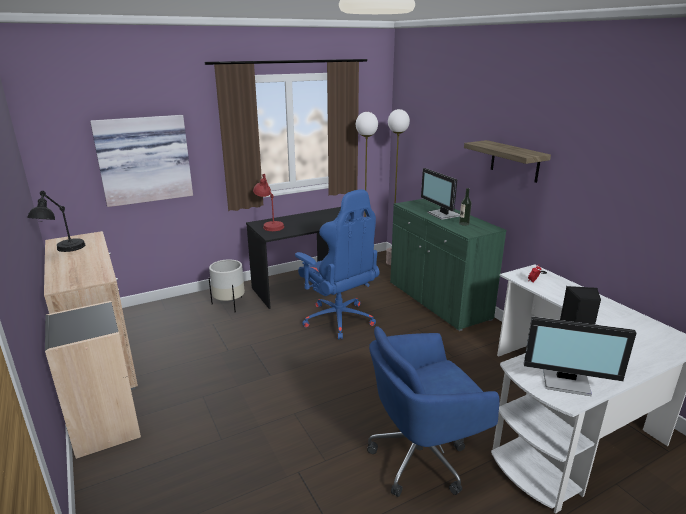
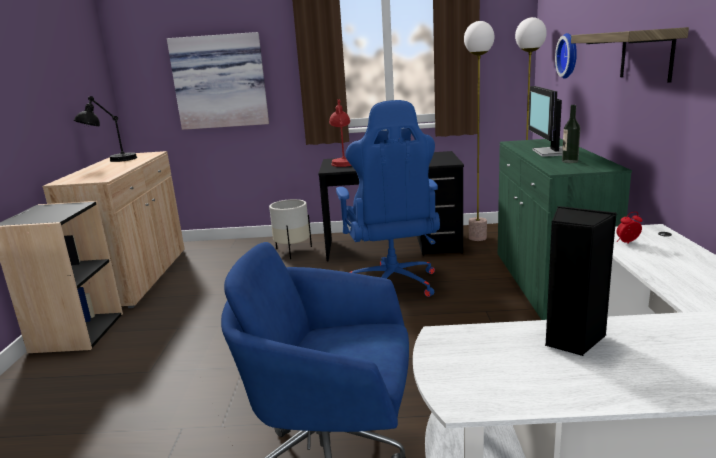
camera: 30 degrees right, 5 degrees down
monitor [524,317,637,396] -> none
none -> wall clock [555,33,577,79]

